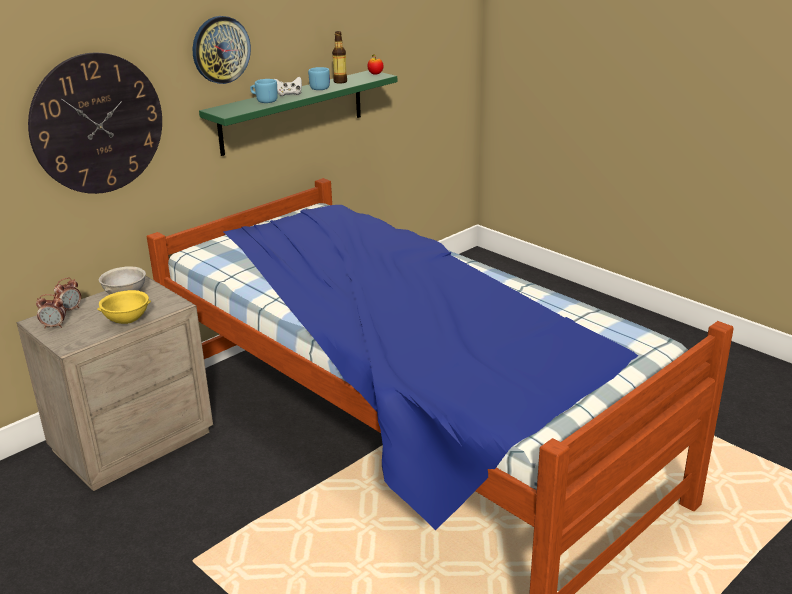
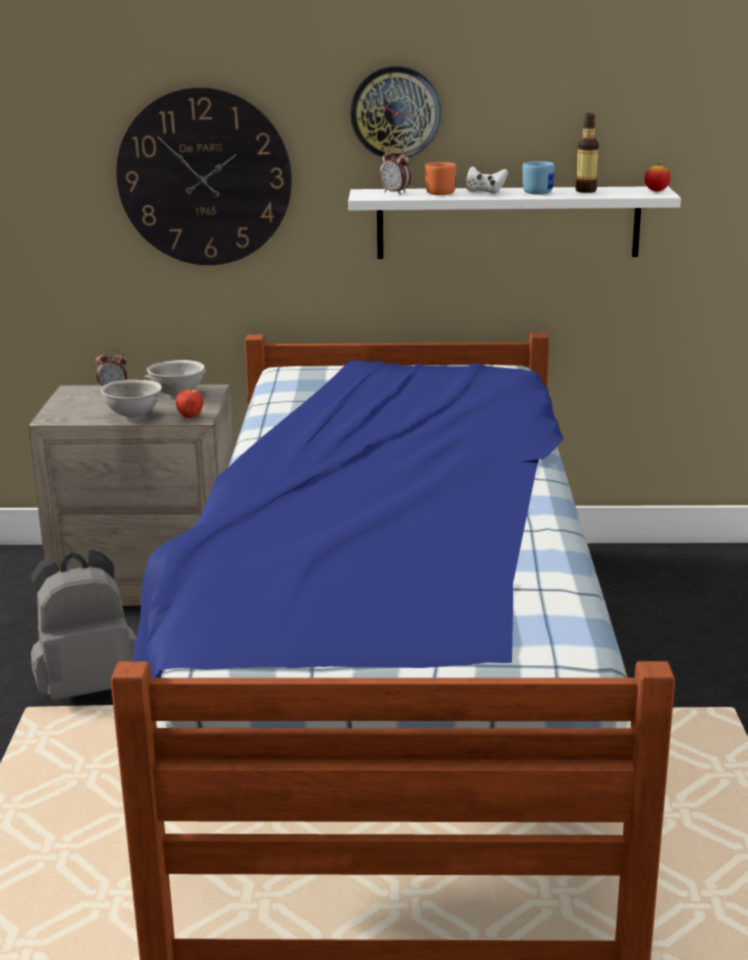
camera: 45 degrees right, 5 degrees down
alarm clock [36,294,66,328] -> alarm clock moved to [380,147,411,195]
yellow bowl [97,290,151,324] -> grey bowl [101,380,162,417]
green shelf [199,70,397,156] -> white shelf [348,186,681,259]
blue mug [250,79,278,103] -> orange mug [425,162,457,195]
none -> grey backpack [31,550,136,701]
none -> apple [176,388,203,418]

